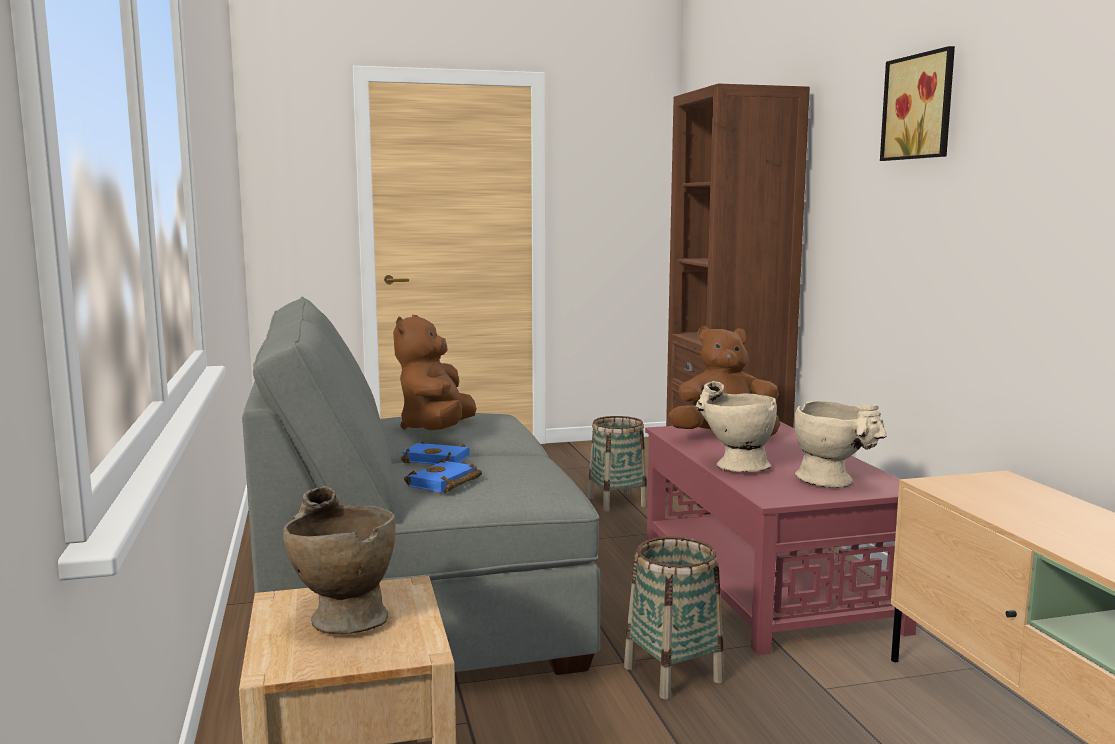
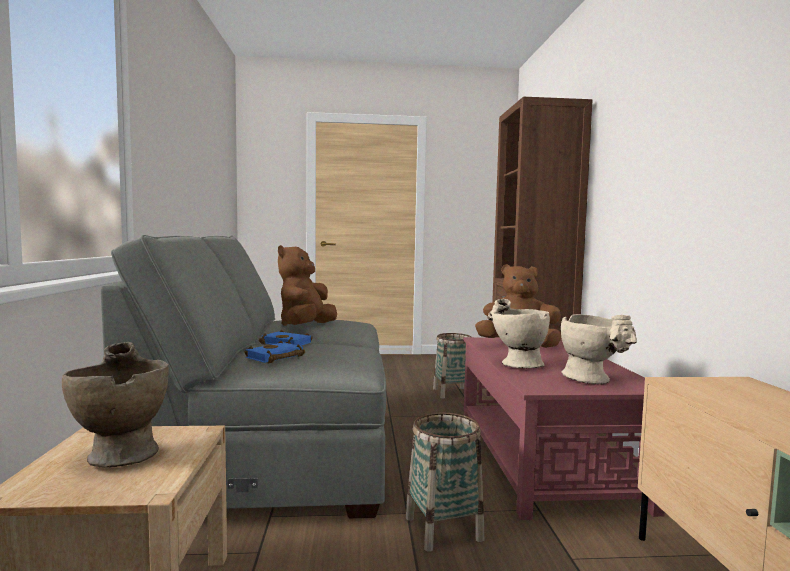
camera: 10 degrees right, 5 degrees down
picture [880,46,955,161] -> none

